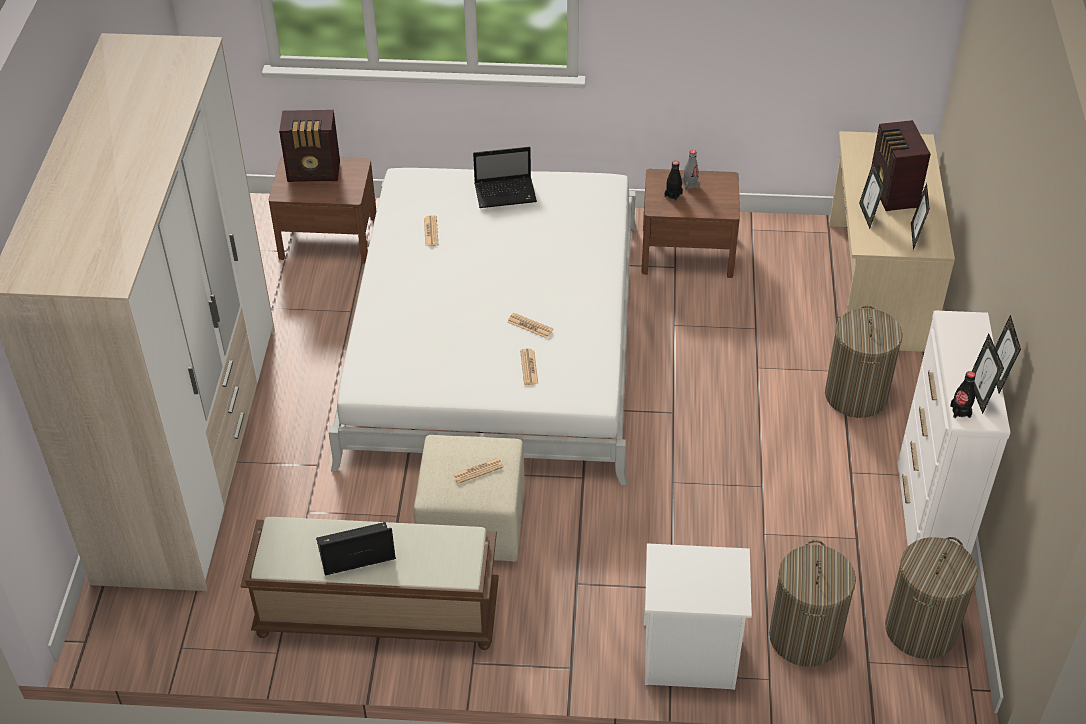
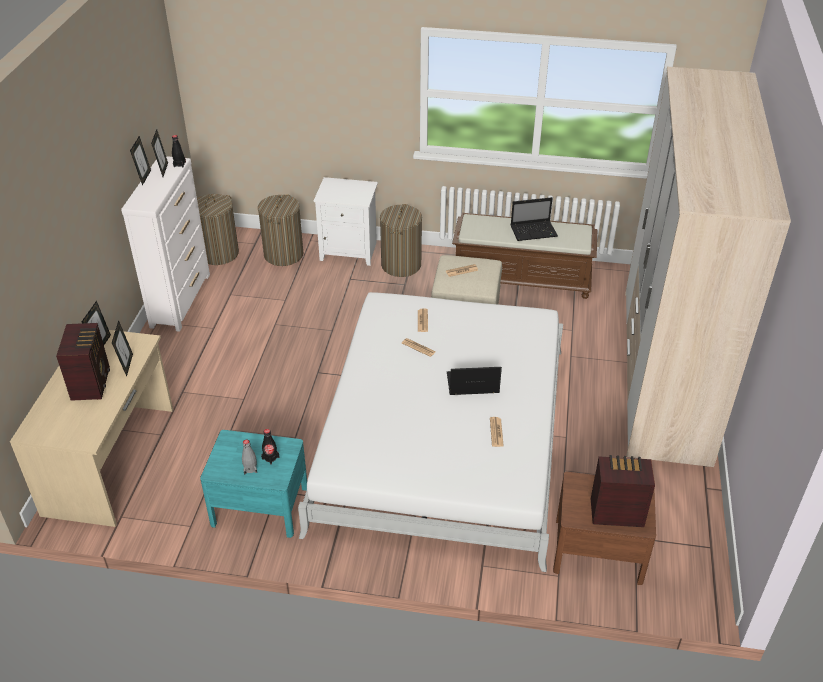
camera: 175 degrees left, 5 degrees down
laptop [473,147,537,208] -> laptop moved to [447,367,502,395]
brown nightstand [641,169,740,278] -> turquoise nightstand [200,430,307,538]
laundry basket [825,306,903,418] -> laundry basket moved to [380,204,422,277]

